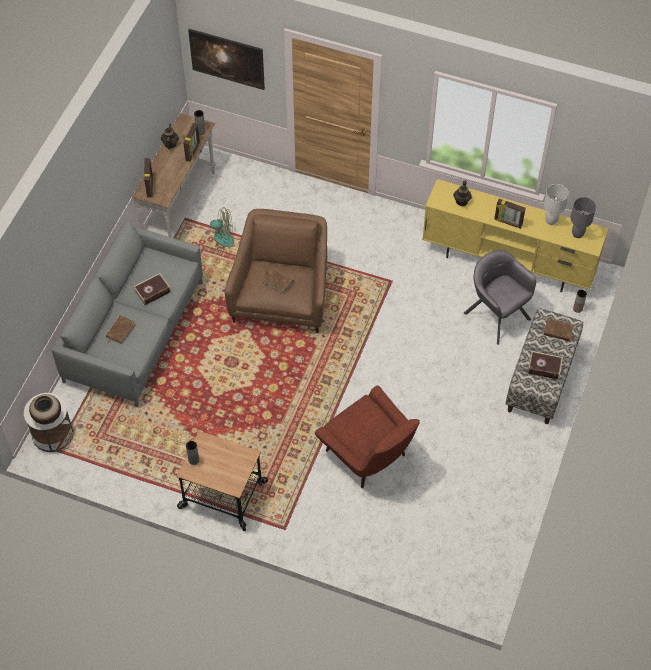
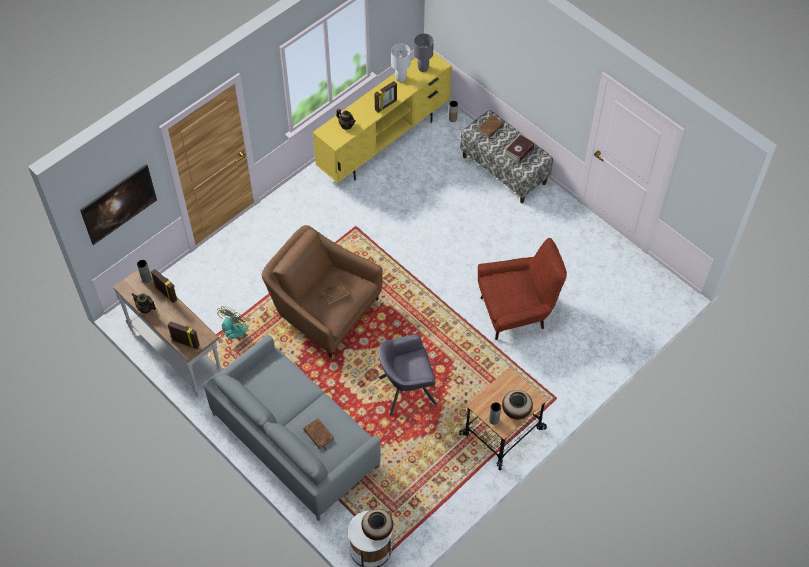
camera: 65 degrees left, 0 degrees up
book [133,273,171,306] -> none
grey armchair [464,250,537,345] -> grey armchair moved to [378,334,437,416]
none -> vase [502,390,533,420]

